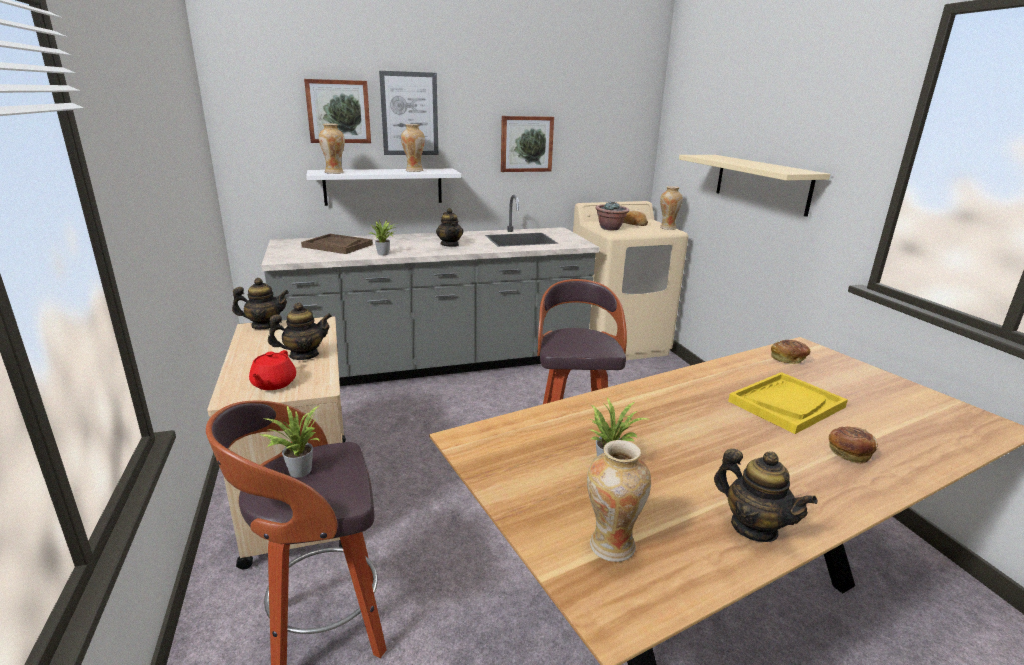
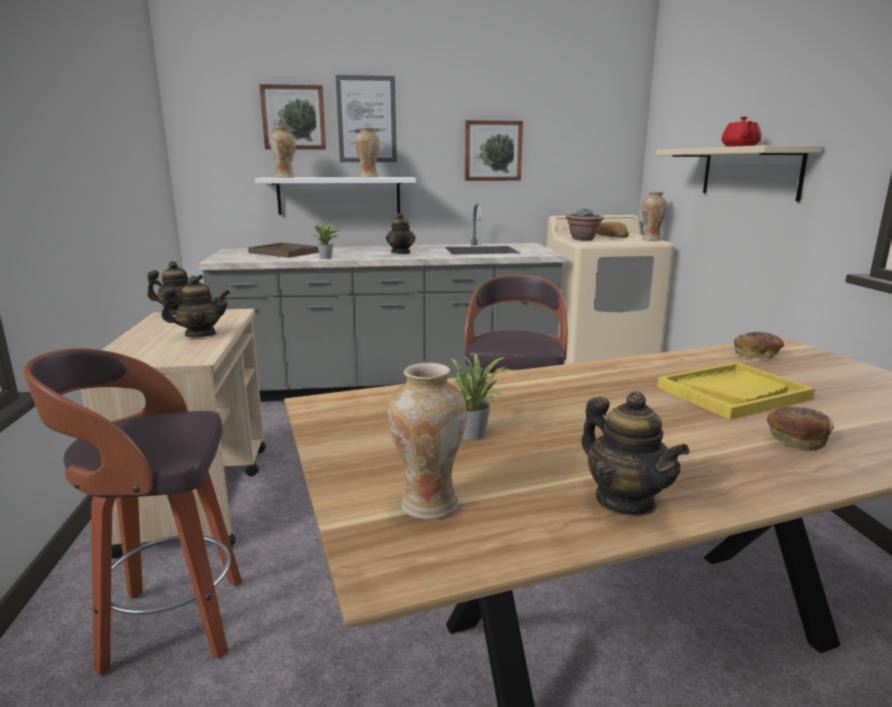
camera: 10 degrees right, 5 degrees down
red teapot [249,350,296,390] -> red teapot moved to [722,117,761,147]
potted plant [259,405,320,478] -> none

